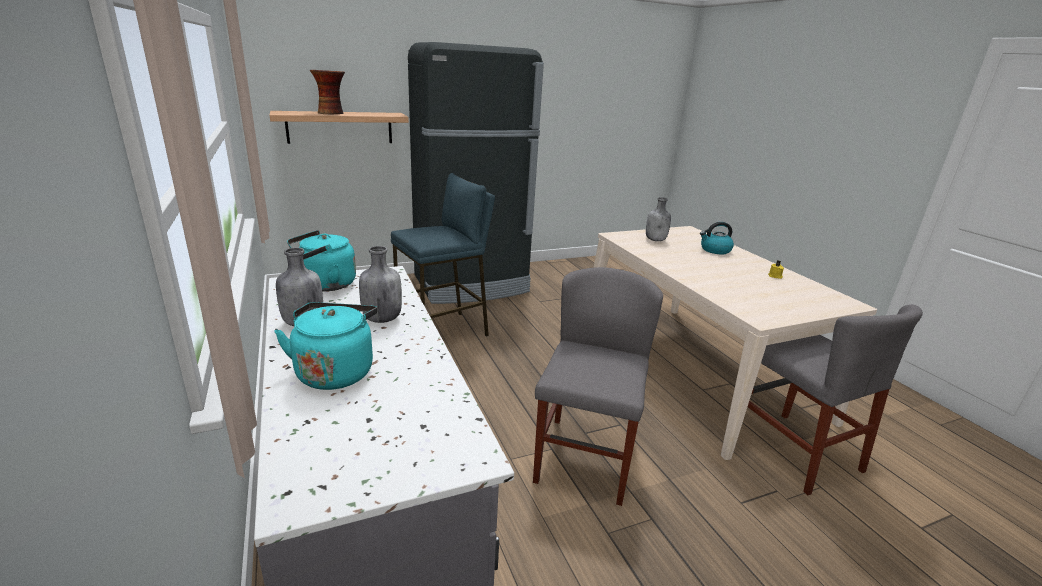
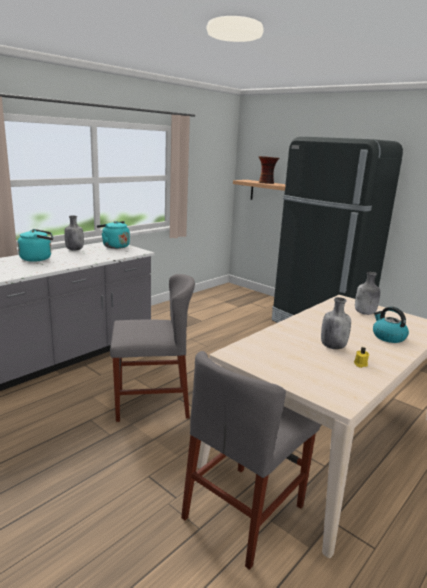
camera: 65 degrees right, 5 degrees down
grey bottle [359,246,402,323] -> grey bottle moved to [321,297,351,349]
blue stool [391,173,495,337] -> none

